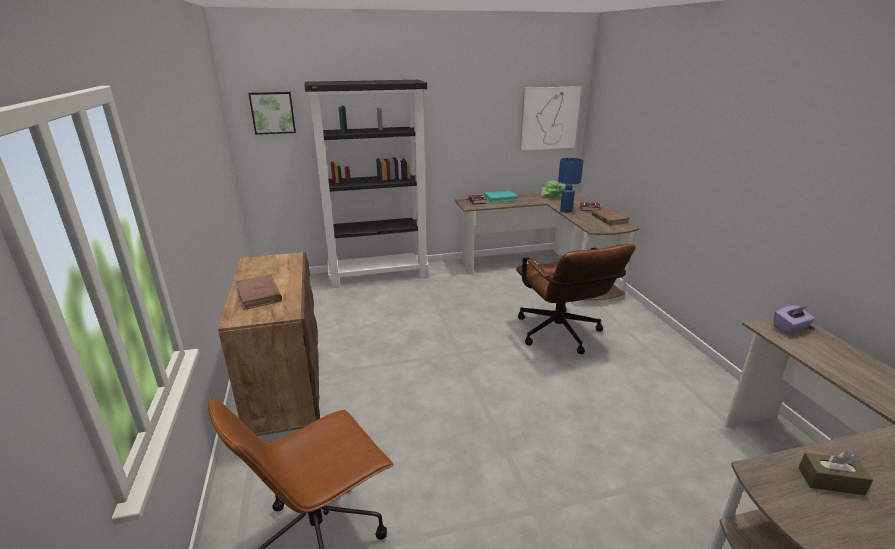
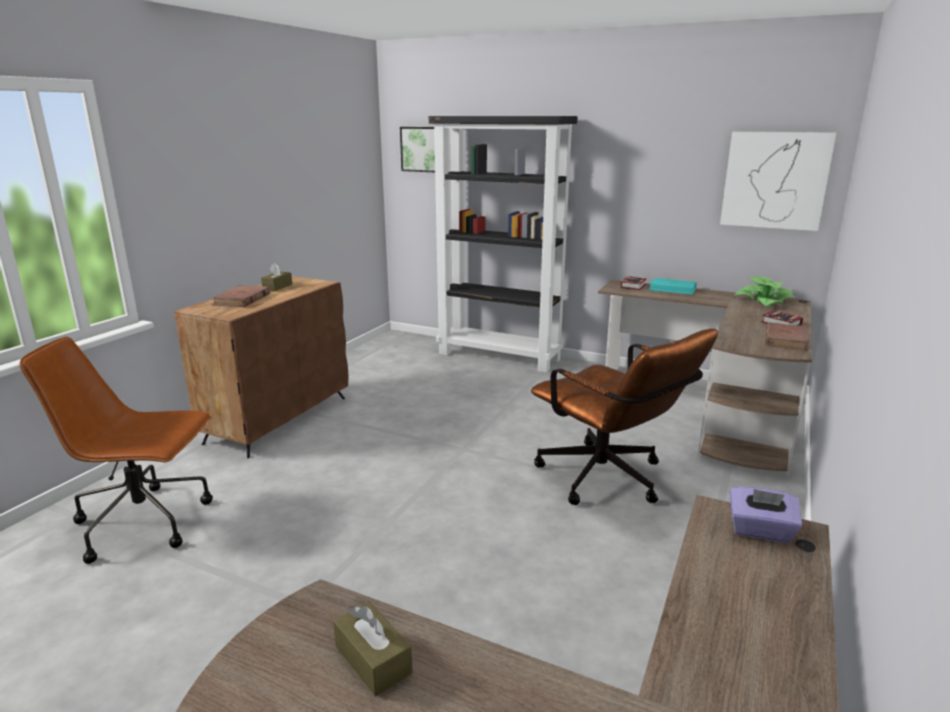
camera: 40 degrees right, 5 degrees down
brown office chair [516,244,636,354] -> brown office chair turned 60 degrees counterclockwise [531,329,718,505]
blue table lamp [558,158,584,213] -> none
none -> brown tissue box [261,263,292,291]

